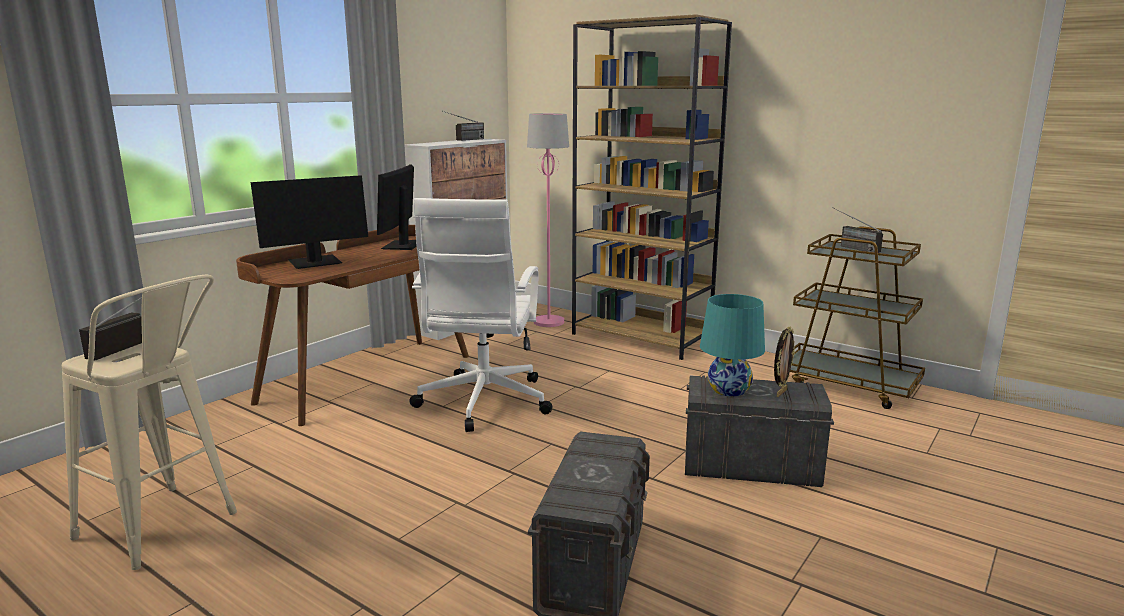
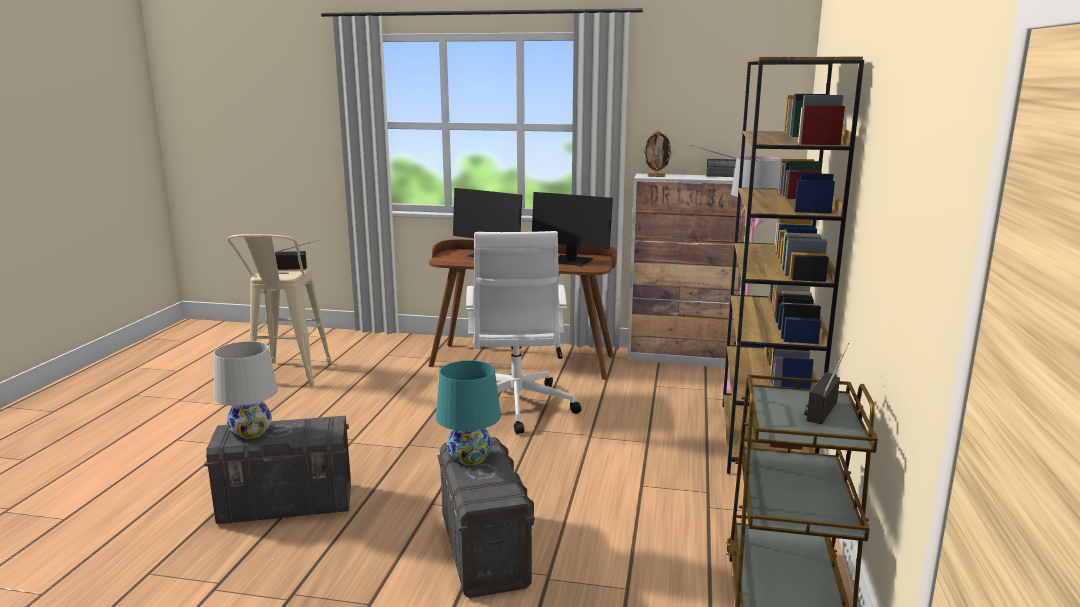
camera: 65 degrees right, 0 degrees up
monitor [377,164,417,250] -> monitor turned 135 degrees counterclockwise [532,192,613,266]
white office chair [409,198,552,432] -> white office chair turned 75 degrees counterclockwise [466,231,582,434]
picture frame [774,326,795,397] -> picture frame moved to [643,131,673,177]
none -> white table lamp [214,341,278,439]

